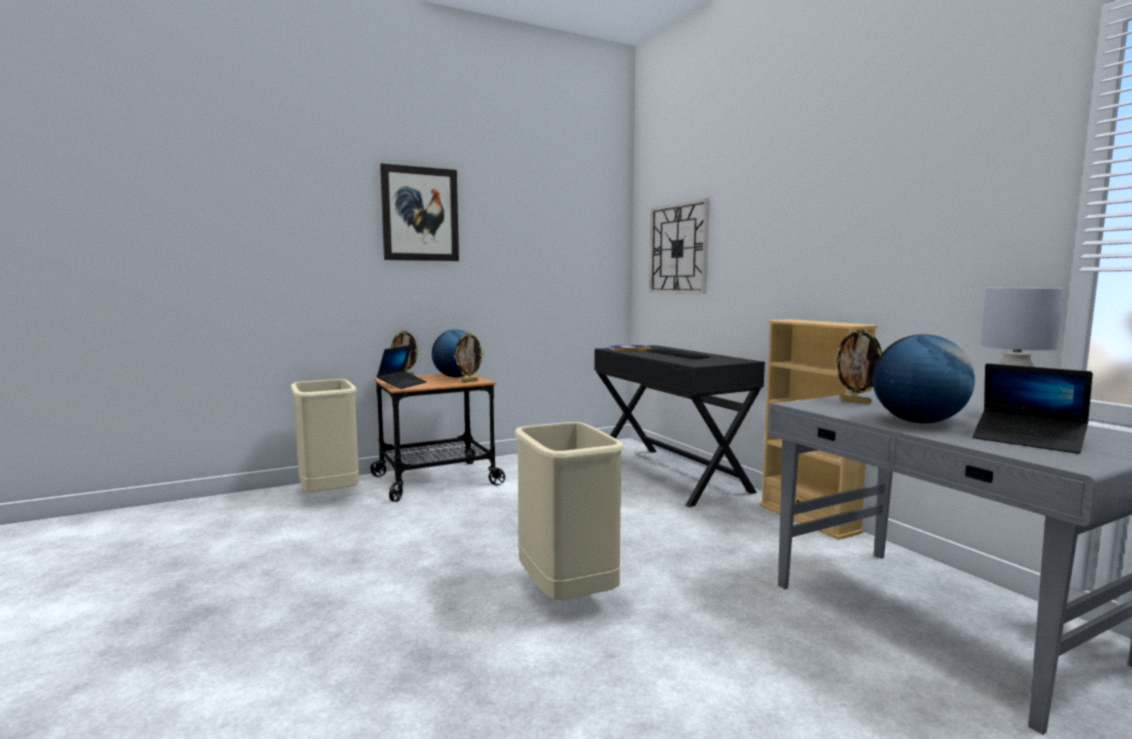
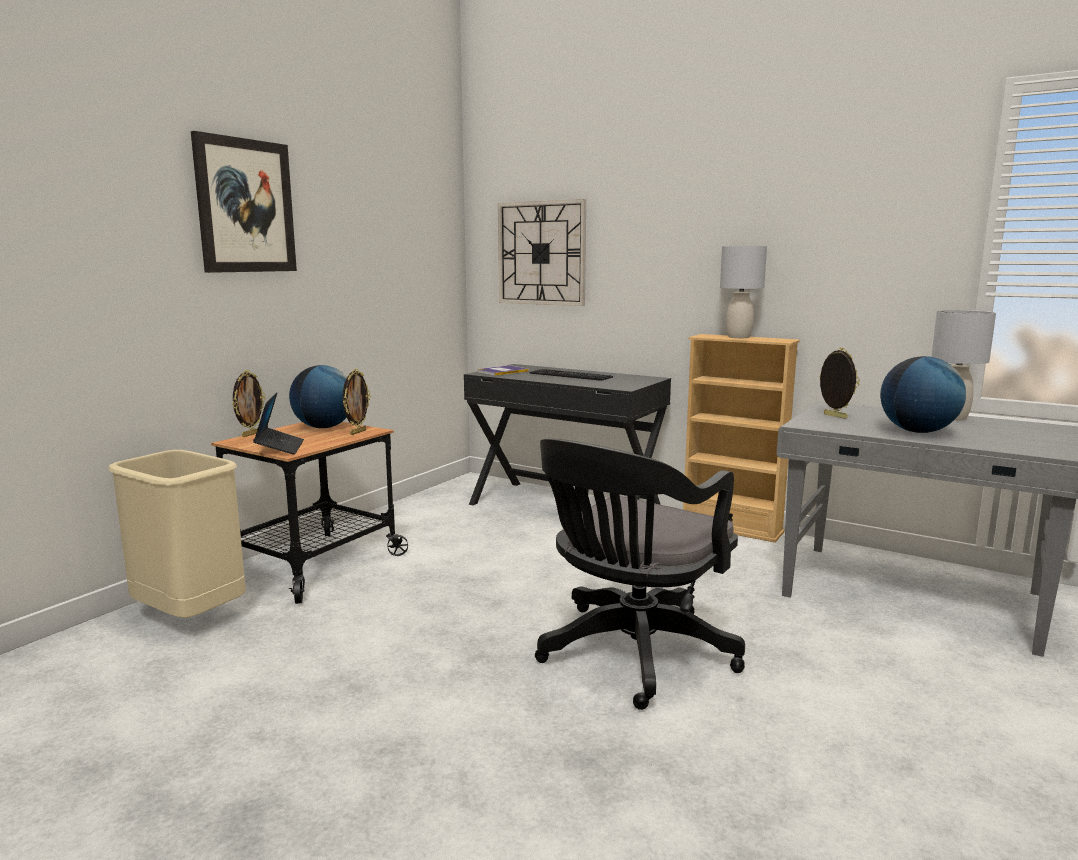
camera: 30 degrees left, 5 degrees up
beige trash can [515,422,625,600] -> black office chair [535,439,745,710]
picture frame [833,327,882,404] -> picture frame turned 135 degrees counterclockwise [819,348,860,419]
laptop [972,363,1093,454] -> none
none -> grey table lamp [720,246,767,338]

